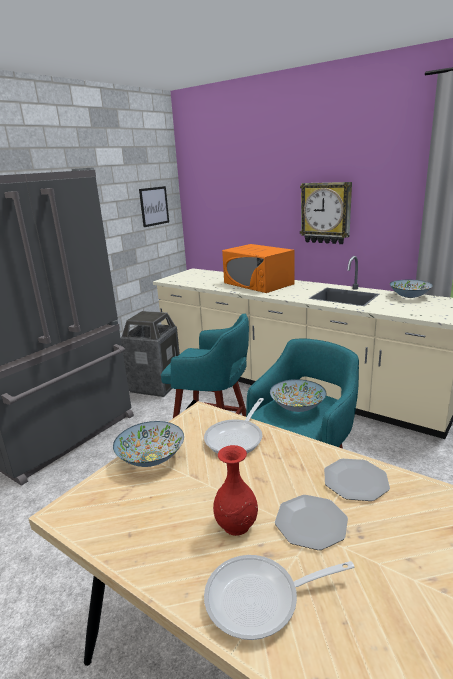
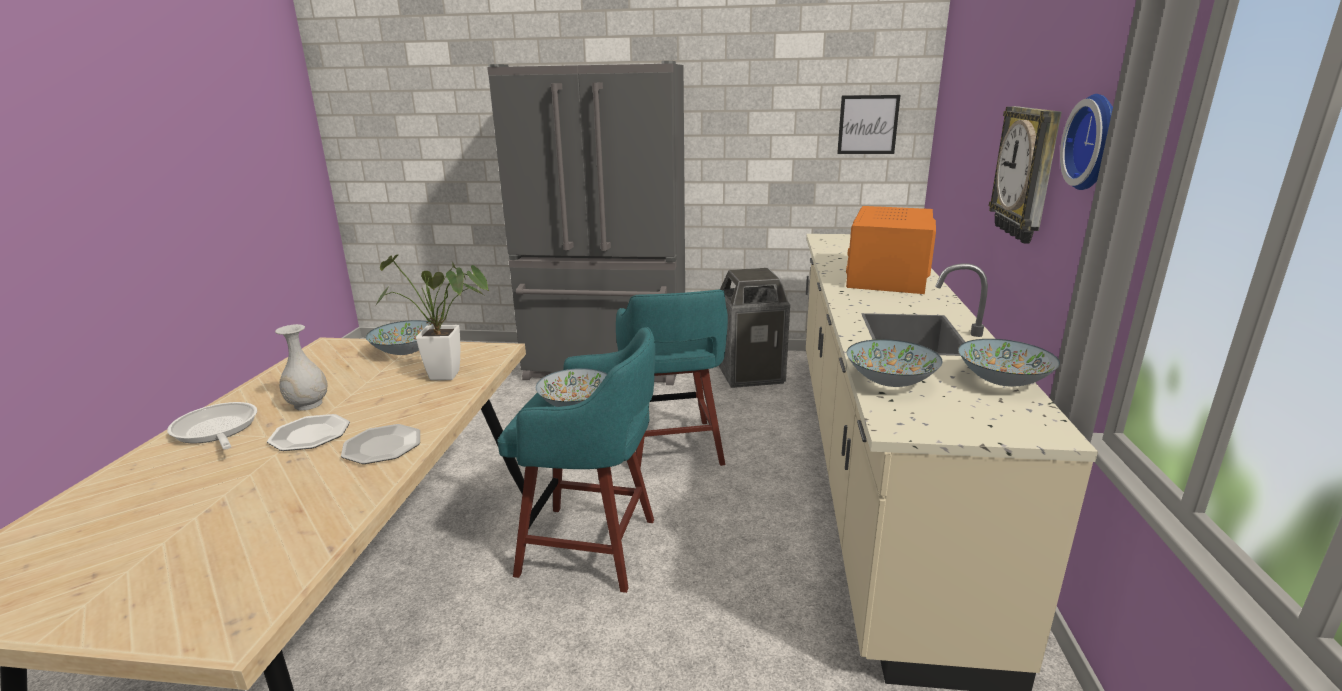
camera: 60 degrees right, 0 degrees up
frying pan [204,398,264,454] -> potted plant [375,255,490,380]
red vase [213,445,258,536] -> white vase [275,324,328,411]
none -> bowl [847,339,943,387]
none -> wall clock [1060,94,1113,190]

